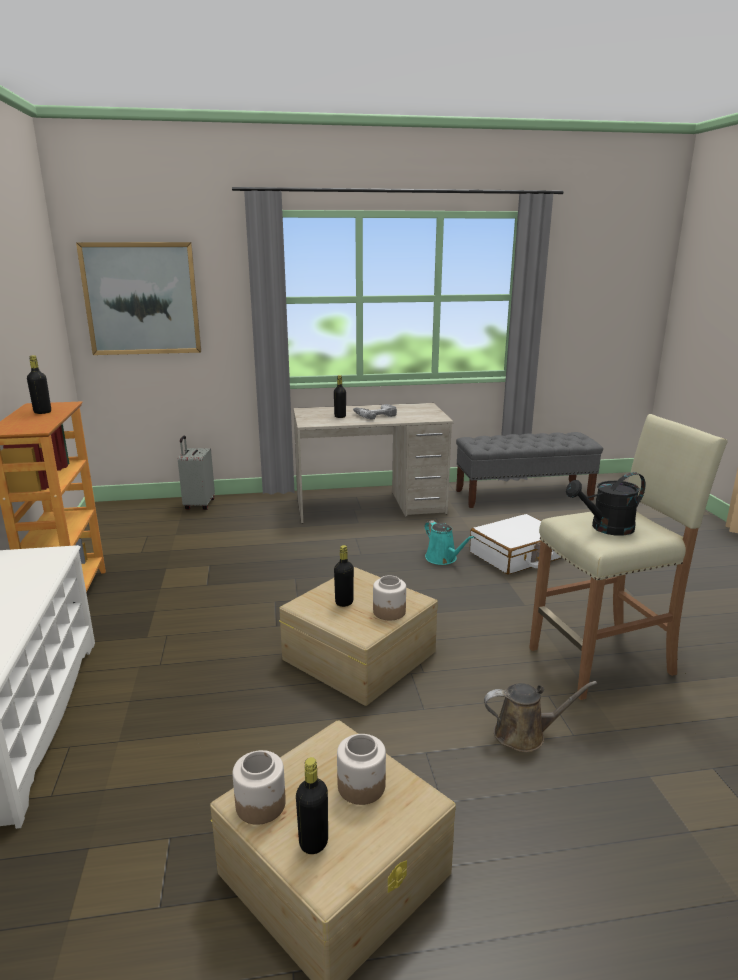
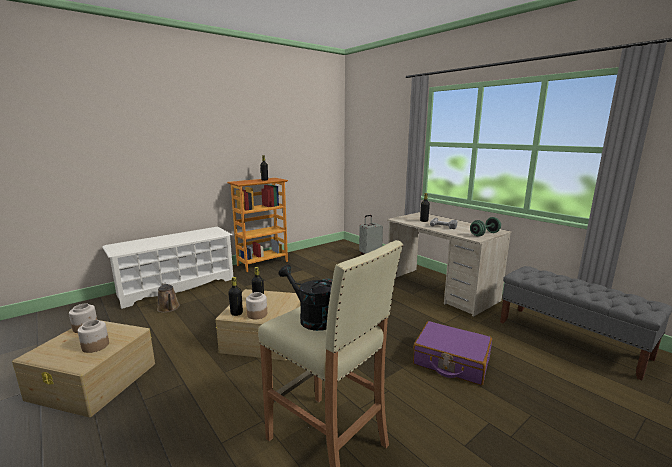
camera: 60 degrees right, 5 degrees down
picture [76,242,201,355] -> none
black bottle [296,757,328,854] -> black bottle moved to [228,277,243,316]
turquoise watering can [425,520,474,565] -> none
white suitcase [470,514,562,574] -> purple suitcase [413,321,492,385]
brown watering can [484,681,597,752] -> brown watering can moved to [157,282,180,313]
none -> green dumbbell [470,217,501,237]

